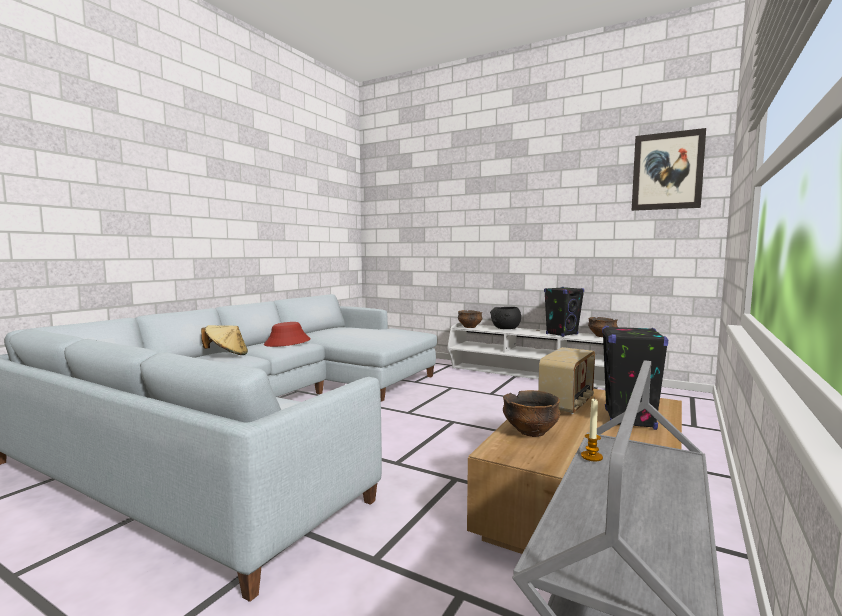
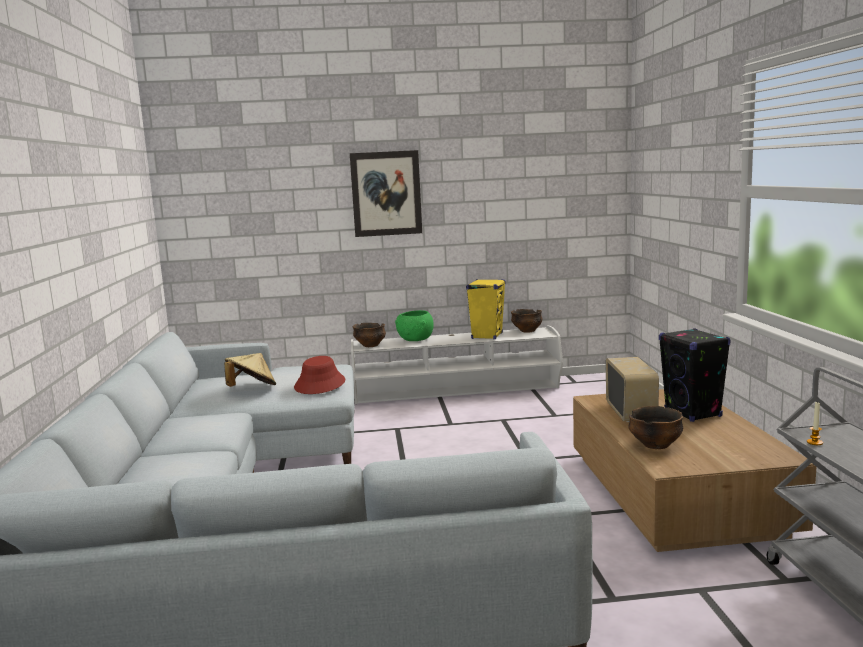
camera: 35 degrees left, 5 degrees up
beige hat [201,325,248,355] -> beige hat moved to [224,353,276,387]
red hat [264,322,311,347] -> red hat moved to [294,356,345,394]
black bowl [490,307,521,329] -> green bowl [395,310,434,341]
black speaker [544,287,584,337] -> yellow speaker [466,279,505,339]
picture [632,128,706,211] -> picture moved to [350,150,422,237]

